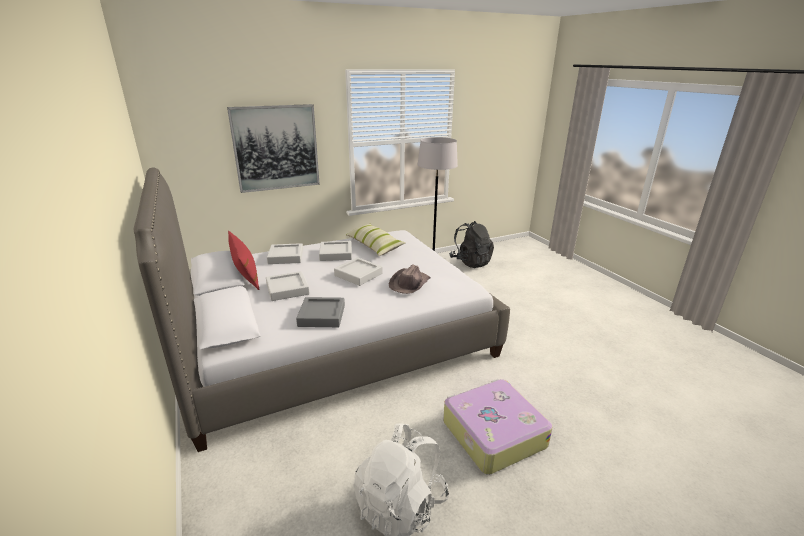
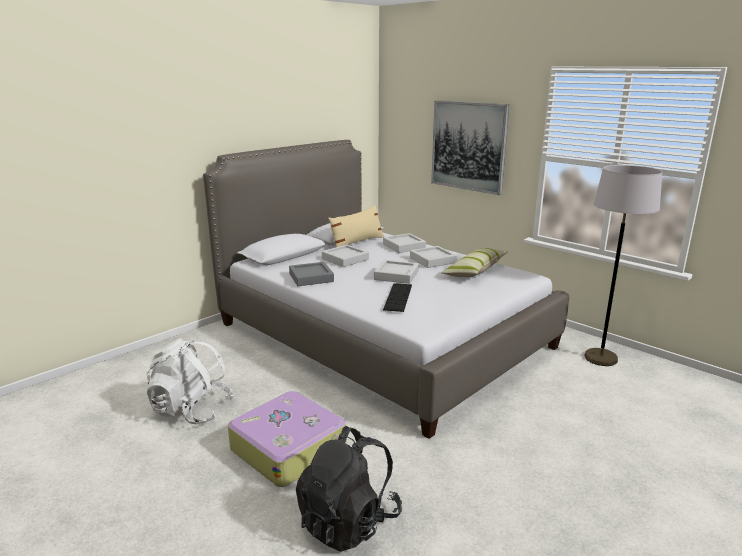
camera: 70 degrees right, 5 degrees down
red pillow [228,231,260,290] -> beige pillow [328,205,384,247]
brown hat [389,265,431,294] -> keyboard [383,283,412,312]
black backpack [449,221,494,268] -> black backpack moved to [296,426,402,552]

